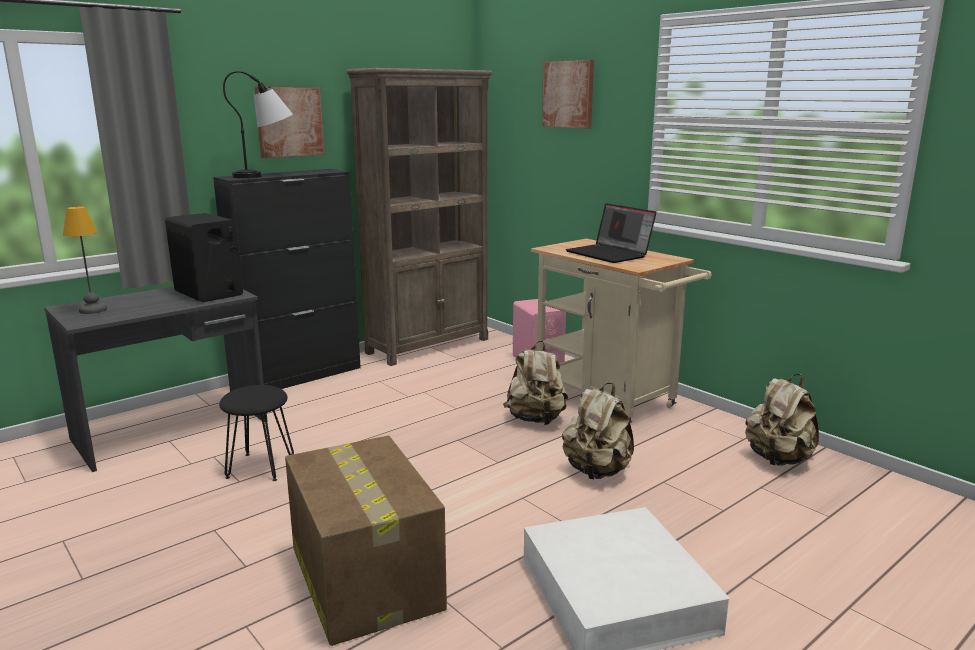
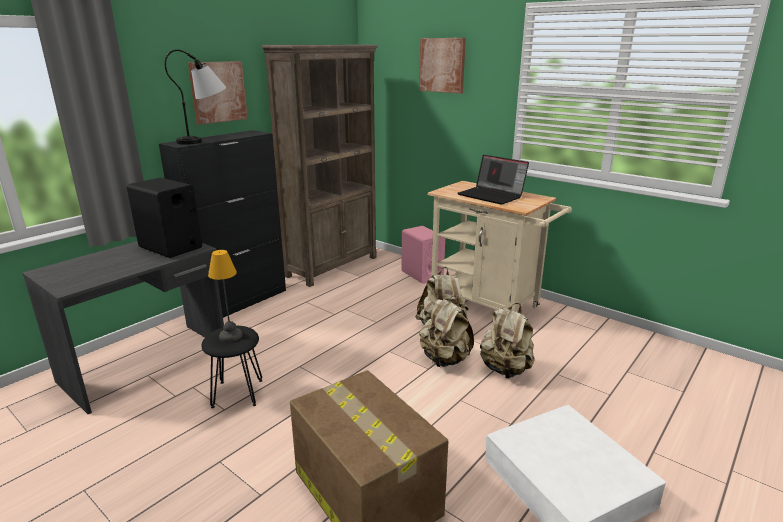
camera: 10 degrees left, 5 degrees up
table lamp [63,207,107,314] -> table lamp moved to [208,250,242,342]
beige backpack [745,374,819,466] -> beige backpack moved to [419,296,474,367]

